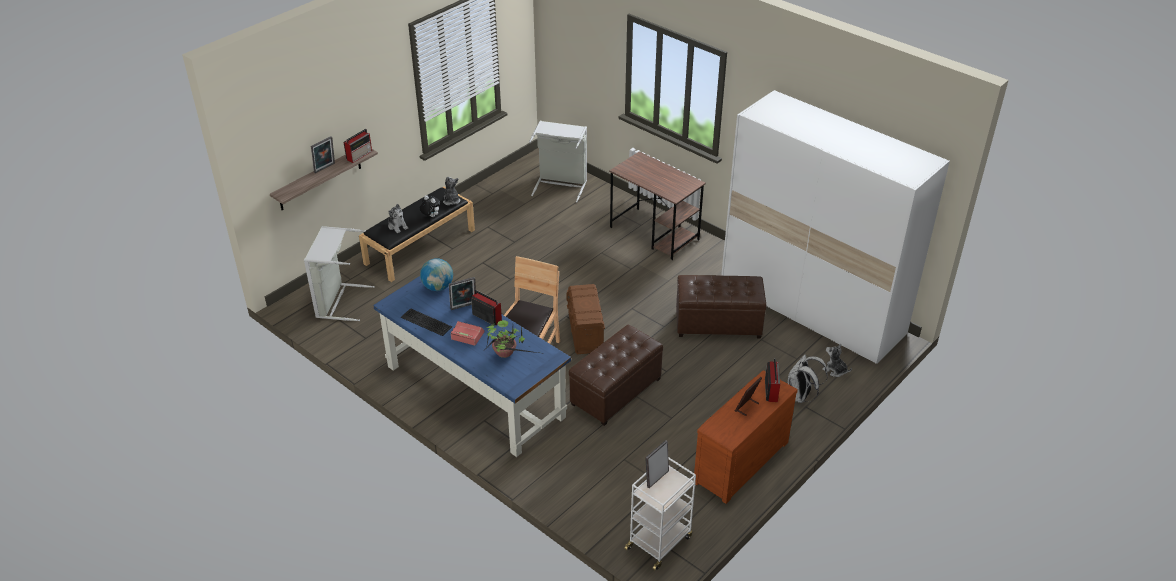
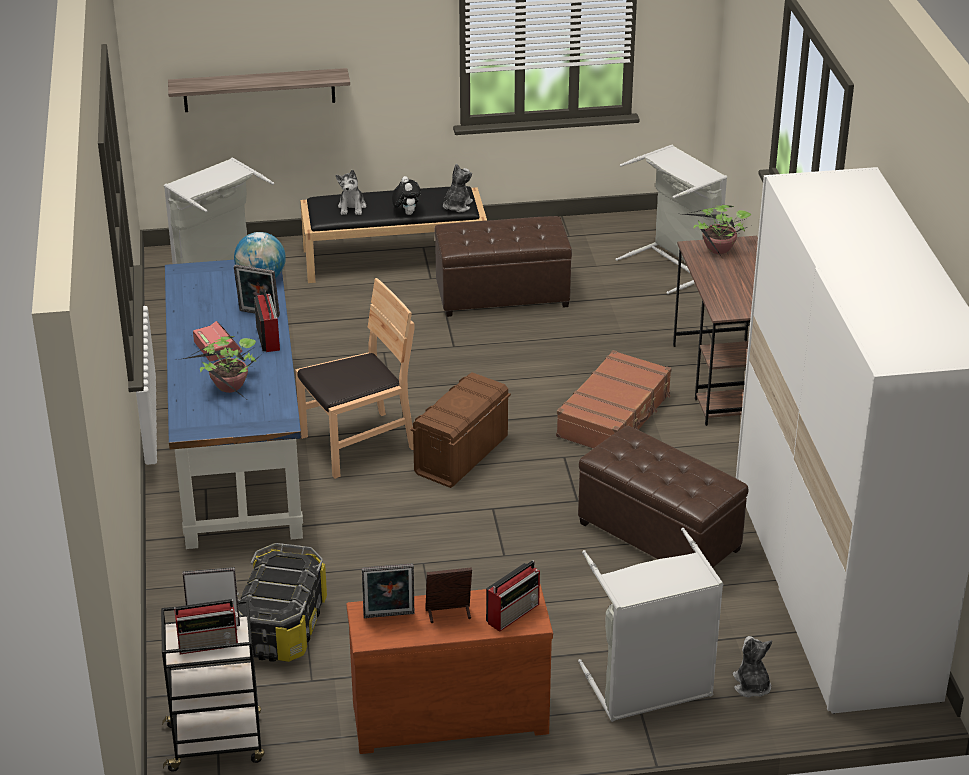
camera: 40 degrees right, 5 degrees down
picture frame [311,136,335,173] -> picture frame moved to [362,563,414,618]
radio [344,129,372,163] -> radio moved to [174,599,238,654]
keyboard [401,308,452,336] -> none
brown ottoman [569,325,663,426] -> brown ottoman moved to [434,216,572,317]
white cart [624,457,696,570] -> black cart [161,600,264,772]
white backpack [788,354,828,403] -> grey laundry basket [578,528,724,722]
none -> storage box [237,543,327,662]
none -> brown suitcase [556,350,672,448]
none -> potted plant [684,205,751,257]

